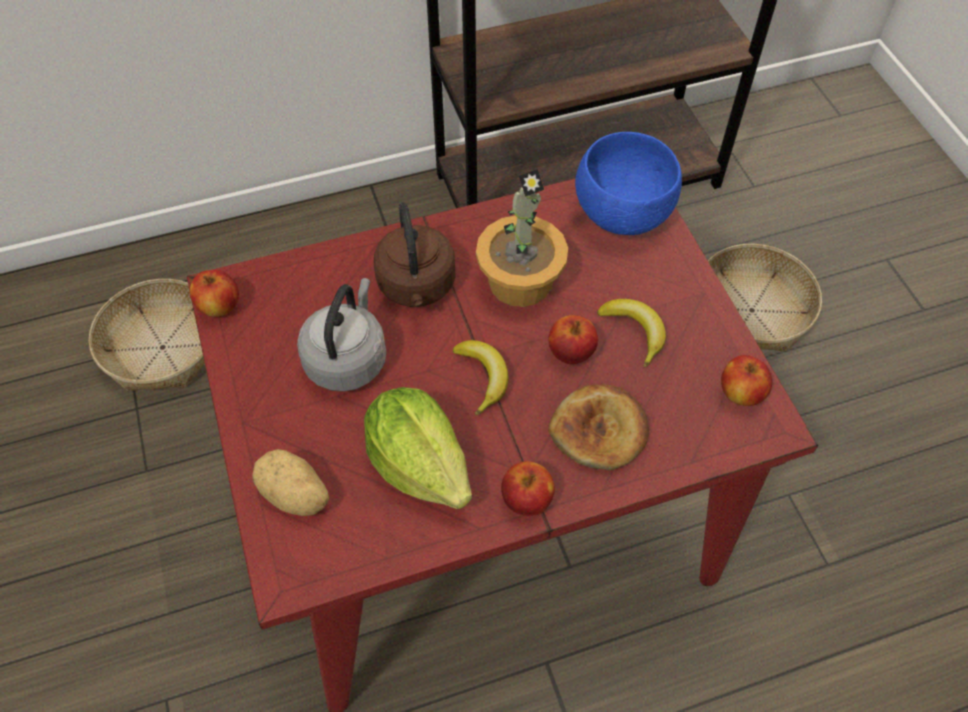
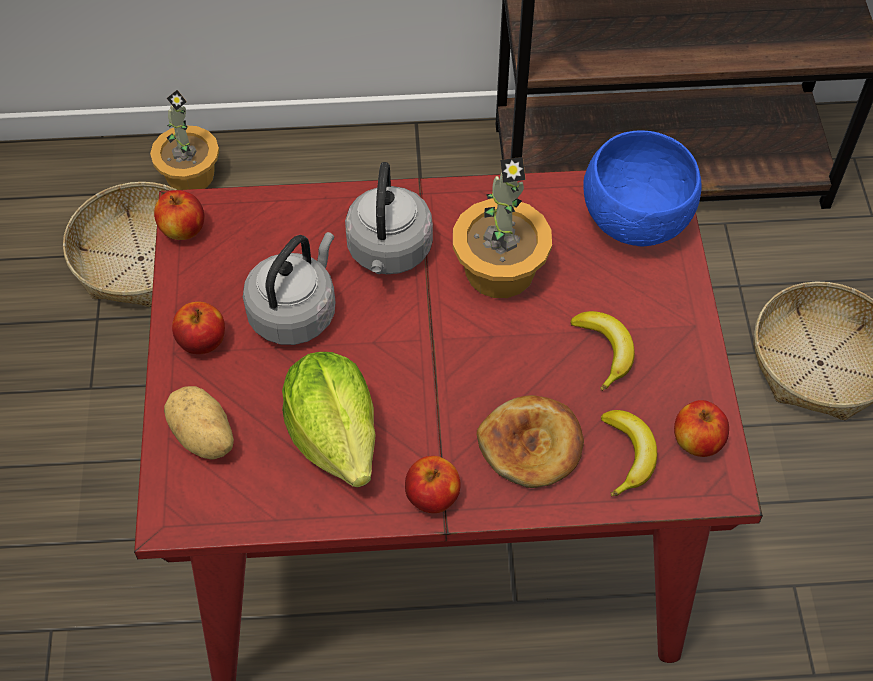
camera: 15 degrees right, 0 degrees up
brown kettle [374,202,456,307] -> grey kettle [345,162,433,274]
banana [452,340,508,415] -> banana moved to [601,410,657,496]
apple [548,315,598,364] -> apple moved to [172,302,225,354]
none -> potted plant [150,90,219,190]

